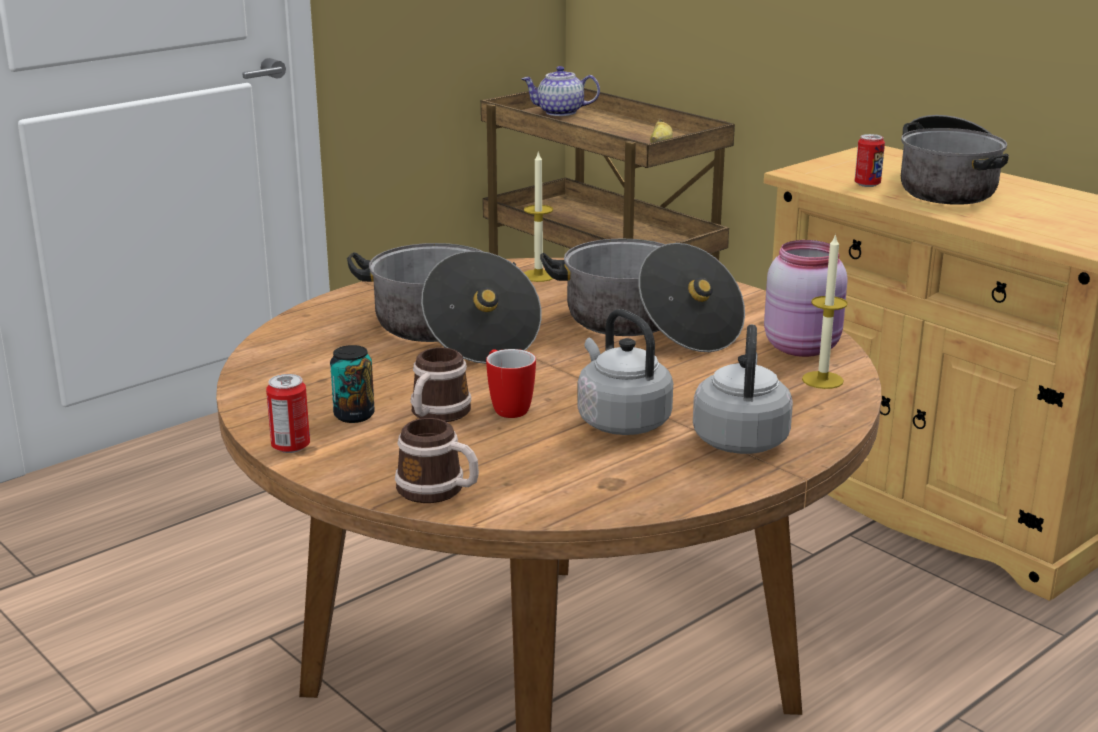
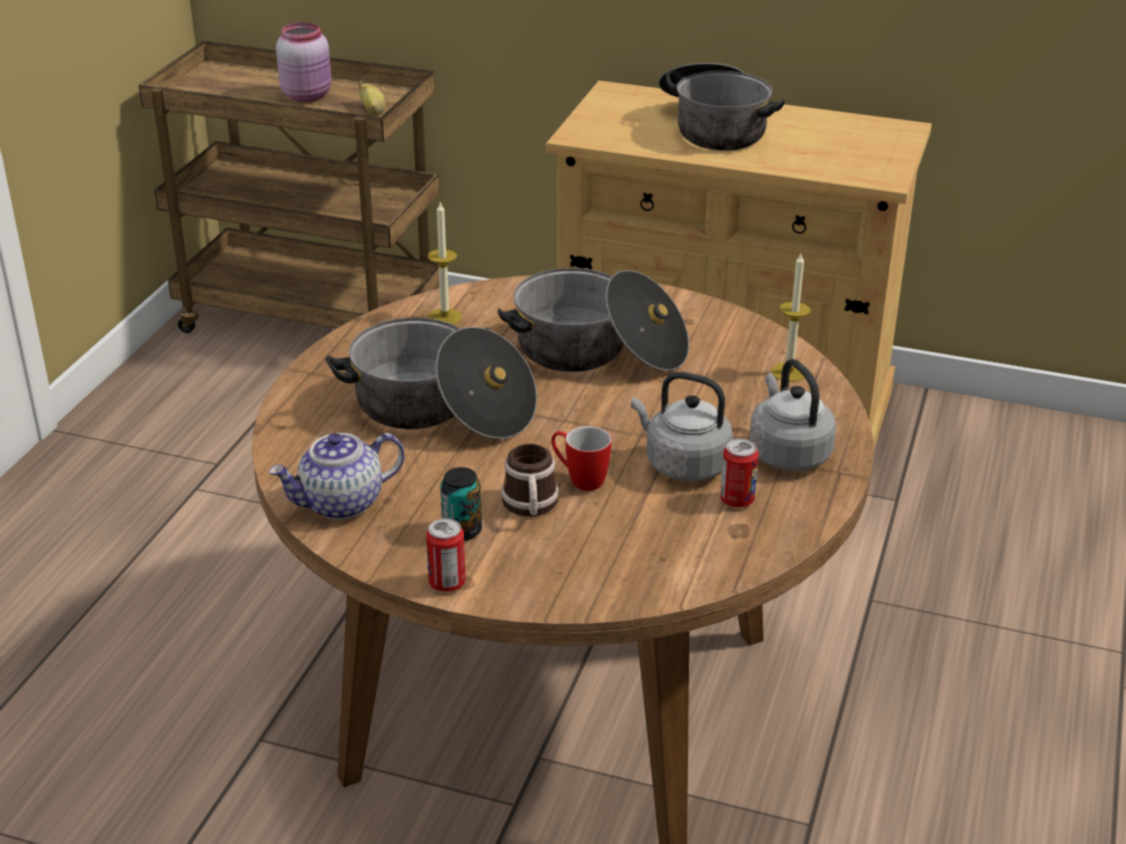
camera: 30 degrees left, 10 degrees up
mug [395,418,479,503] -> none
teapot [522,66,600,116] -> teapot moved to [269,433,405,520]
pink jar [764,240,848,357] -> pink jar moved to [276,22,332,102]
can [855,134,885,187] -> can moved to [720,439,759,508]

